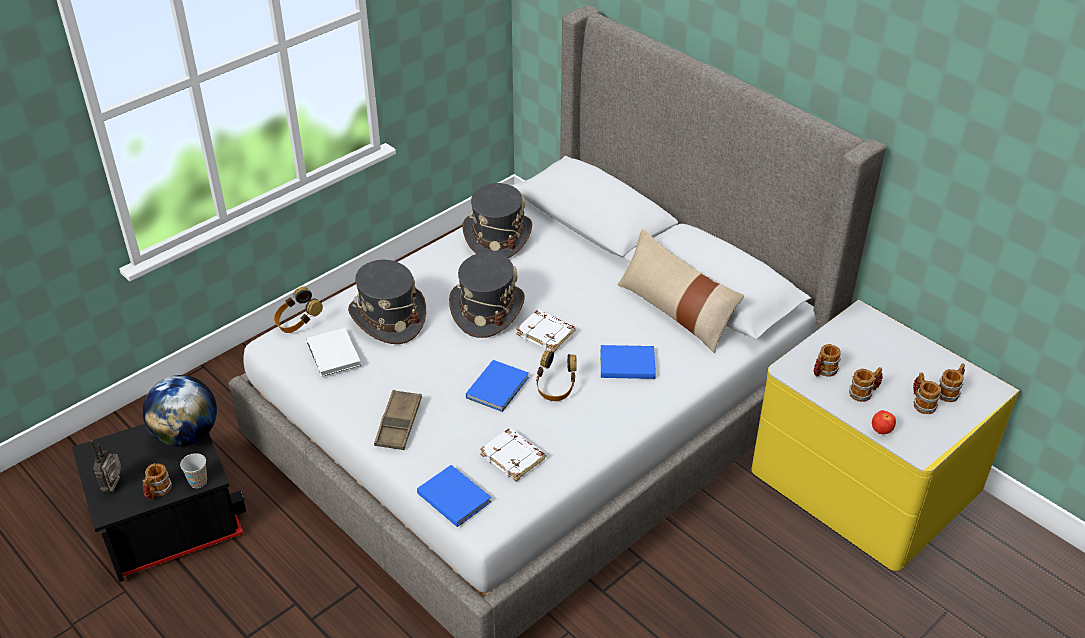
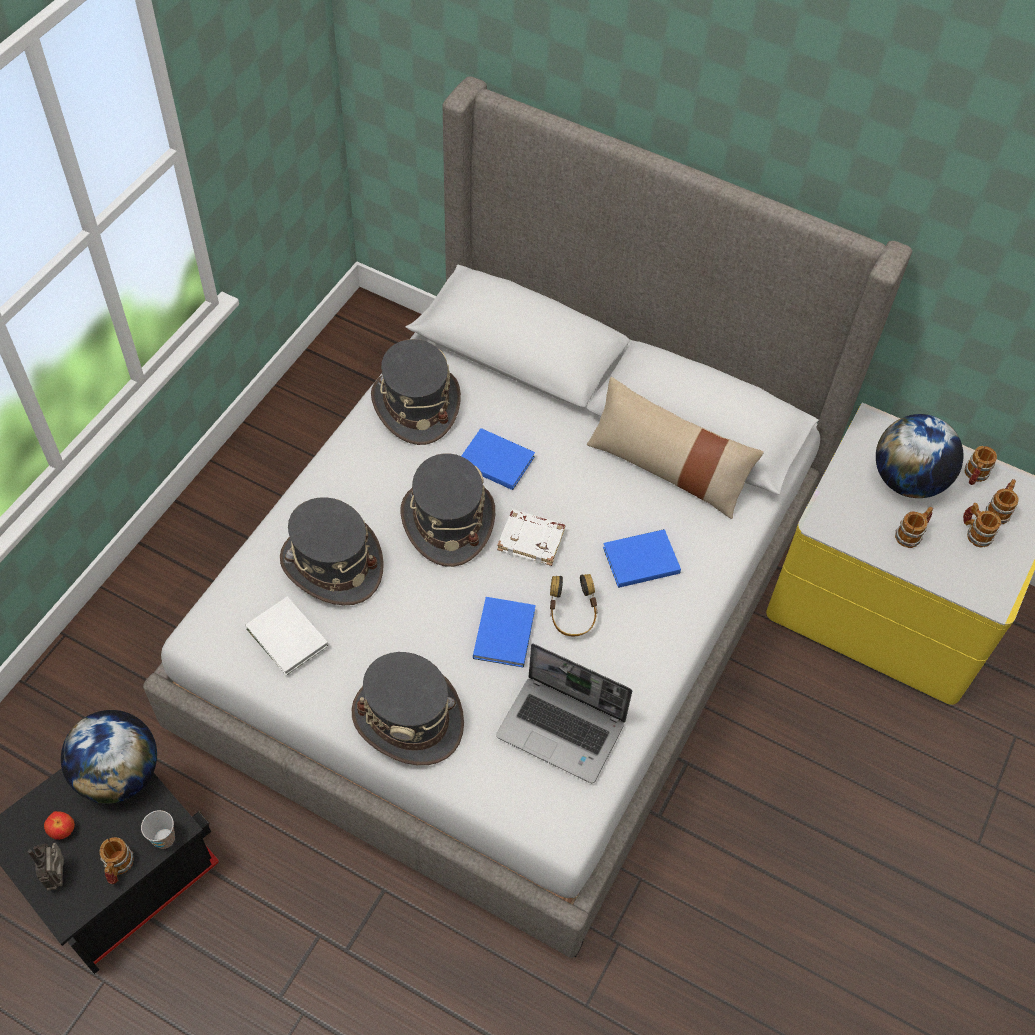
camera: 20 degrees left, 15 degrees up
headphones [274,287,323,333] -> none
brown tray [374,390,422,450] -> grey hat [352,652,464,765]
blue book [417,465,491,527] -> blue book moved to [461,428,535,490]
white book [480,428,546,482] -> laptop [496,643,632,783]
mug [814,344,841,377] -> mug moved to [965,446,997,485]
apple [872,410,896,434] -> apple moved to [44,811,75,840]
none -> globe [876,414,964,498]

